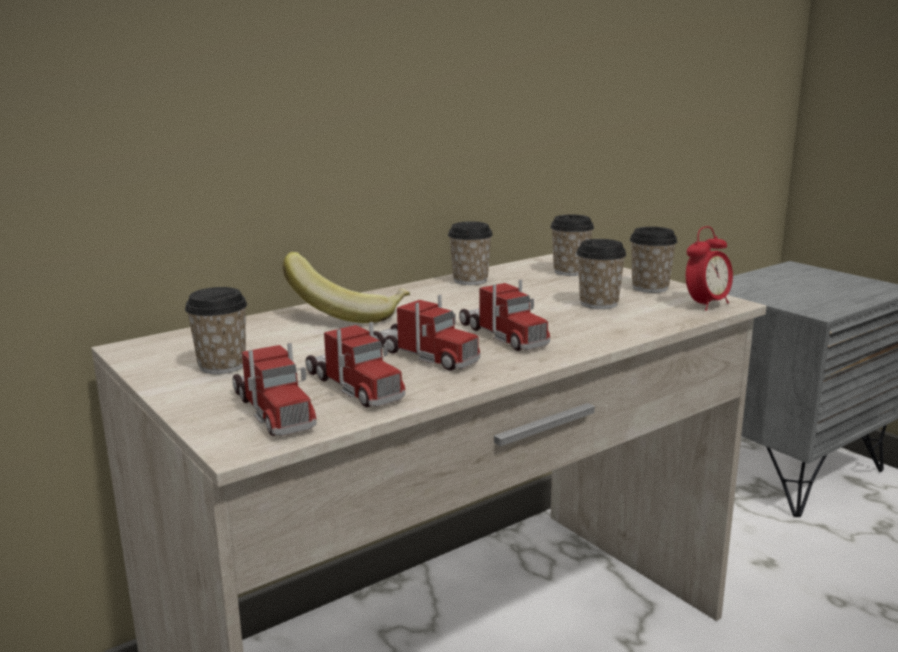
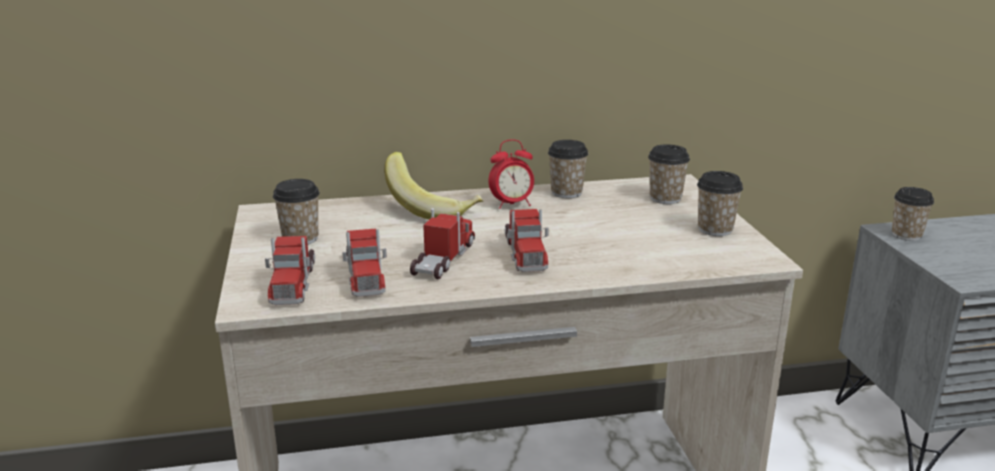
camera: 25 degrees right, 5 degrees up
toy truck [374,294,480,371] -> toy truck turned 135 degrees counterclockwise [410,208,475,279]
cup [576,239,626,309] -> cup moved to [892,187,934,241]
alarm clock [686,226,733,311] -> alarm clock moved to [488,139,534,209]

